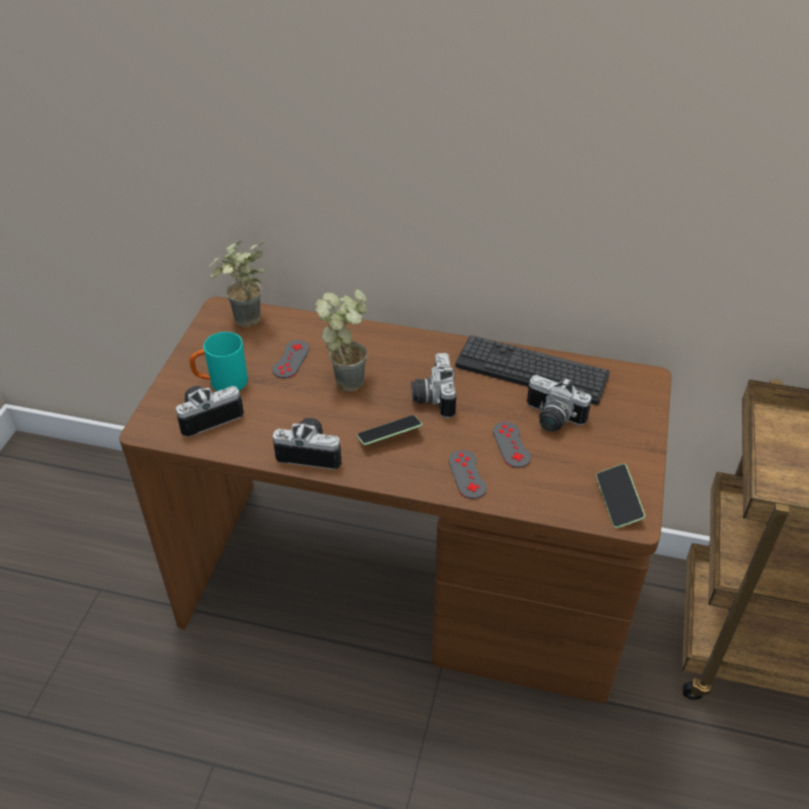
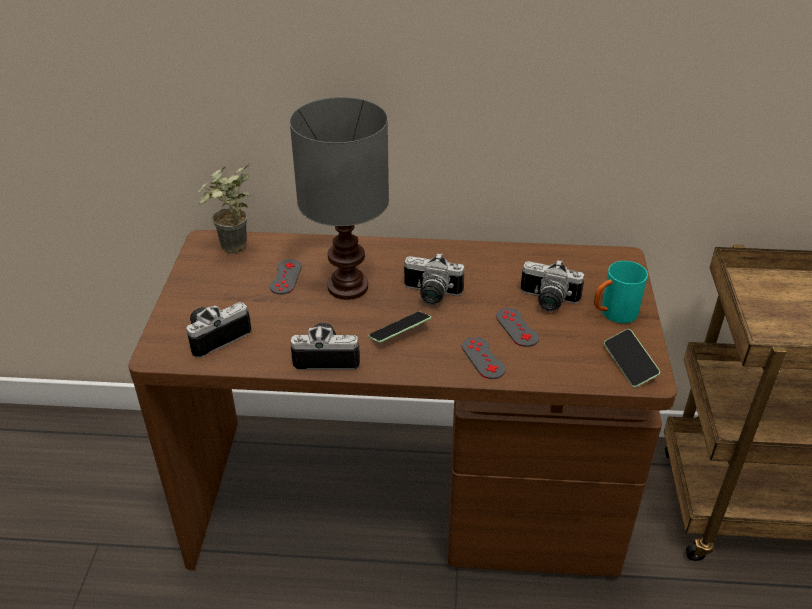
camera: 10 degrees left, 5 degrees down
turquoise mug [189,332,248,391] -> turquoise mug moved to [594,261,648,323]
potted plant [316,290,367,391] -> grey table lamp [290,97,389,300]
camera [411,353,456,418] -> camera turned 60 degrees counterclockwise [404,253,464,305]
keyboard [455,335,610,405] -> none

